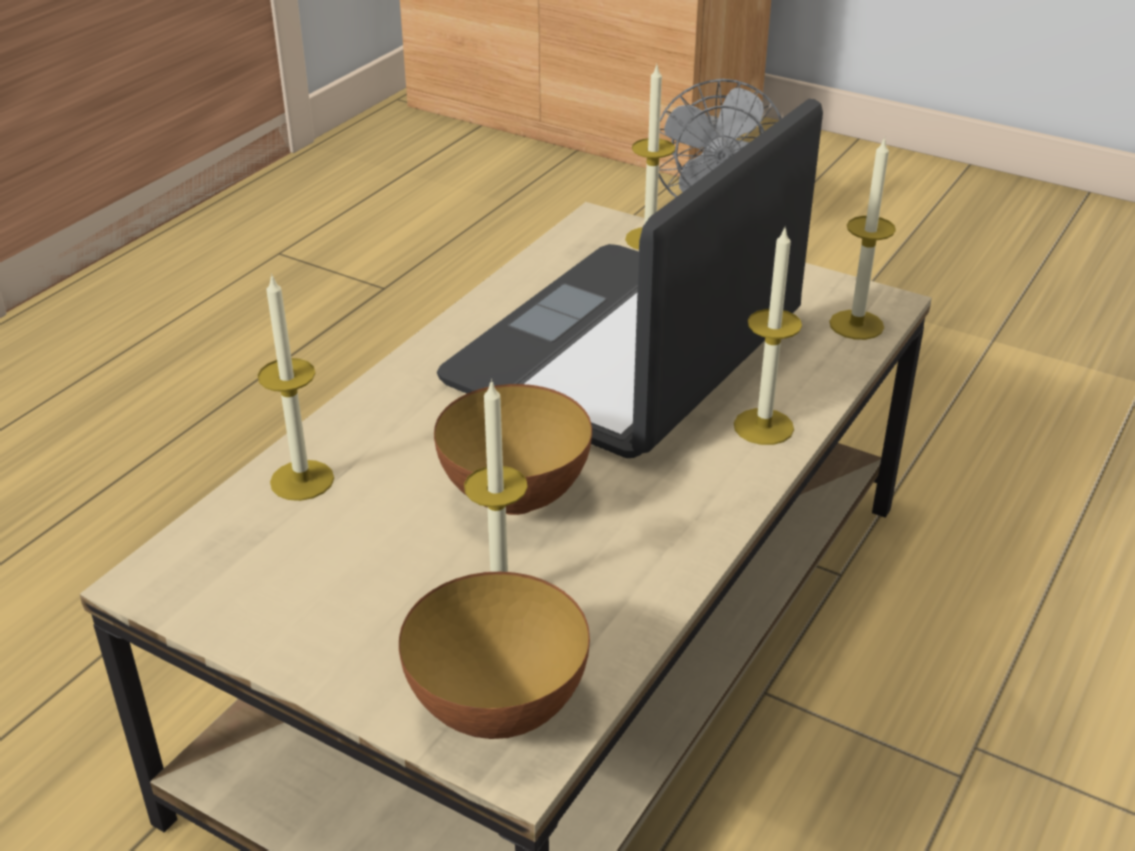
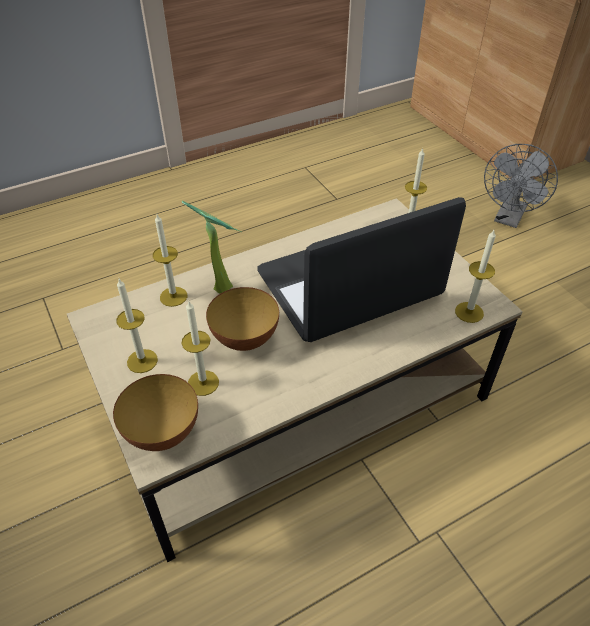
camera: 30 degrees right, 10 degrees up
candle [734,228,802,445] -> candle moved to [116,279,158,373]
none -> potted plant [181,201,241,294]

